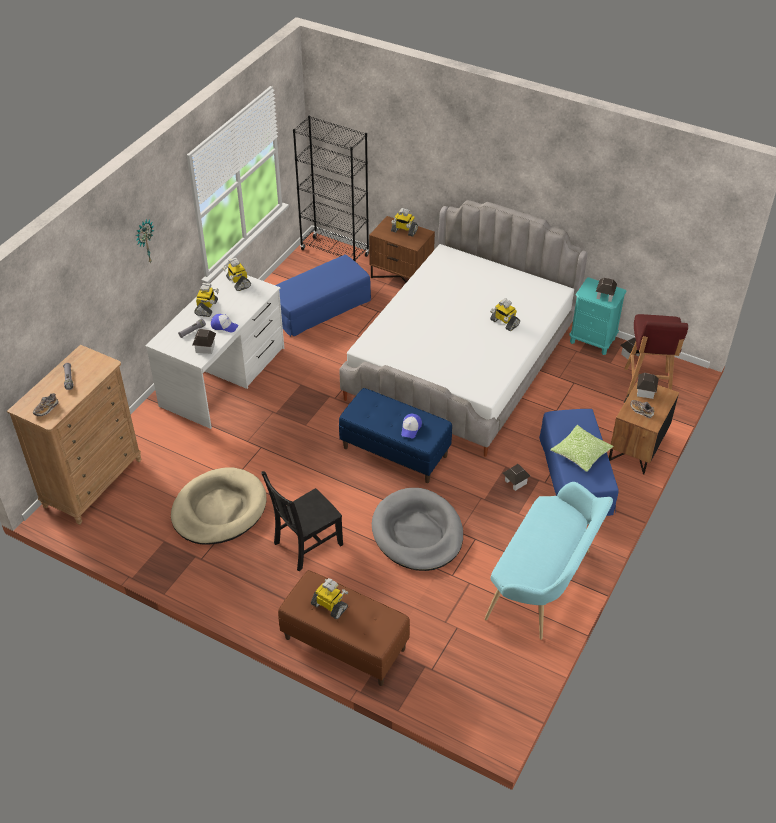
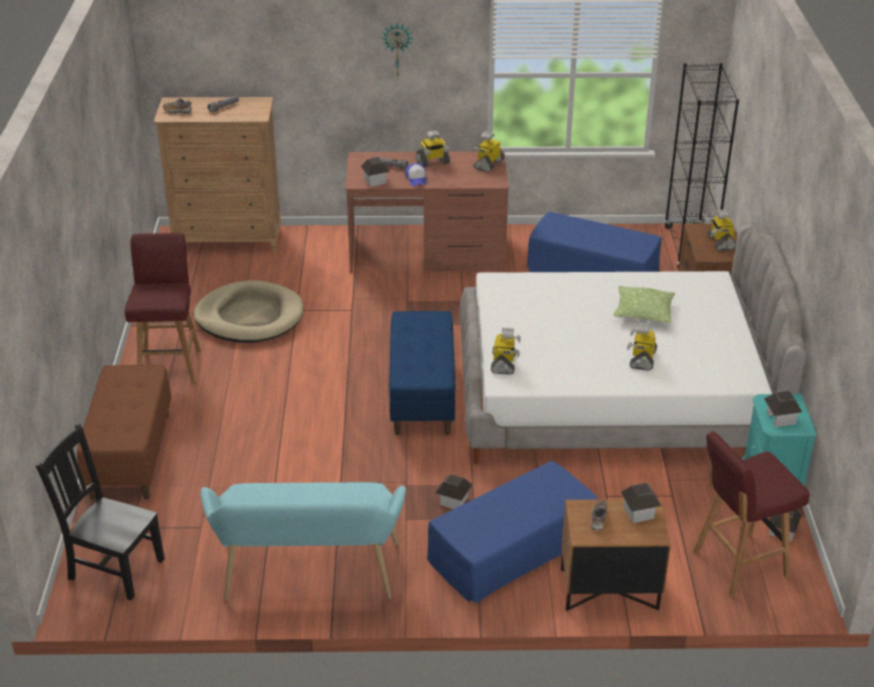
camera: 60 degrees right, 10 degrees down
white desk [145,268,284,429] -> brown desk [345,151,509,273]
black chair [261,471,343,571] -> black chair moved to [36,423,165,600]
toy robot [311,578,348,619] -> toy robot moved to [491,328,521,375]
grey dog bed [372,488,463,571] -> none
cap [401,414,422,438] -> none
pillow [550,425,613,472] -> pillow moved to [613,286,675,323]
none -> red stool [125,233,201,385]

